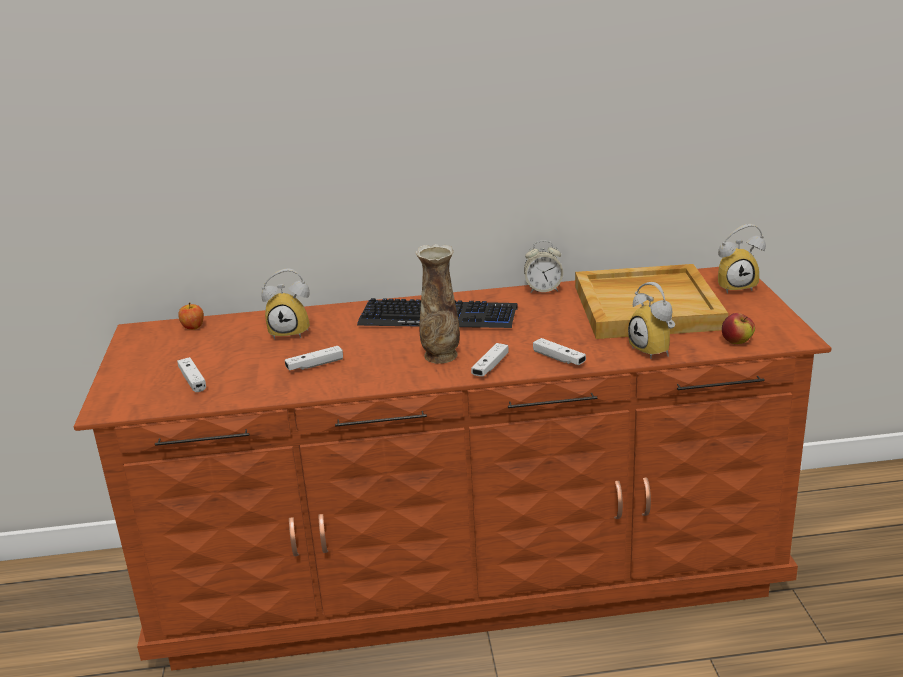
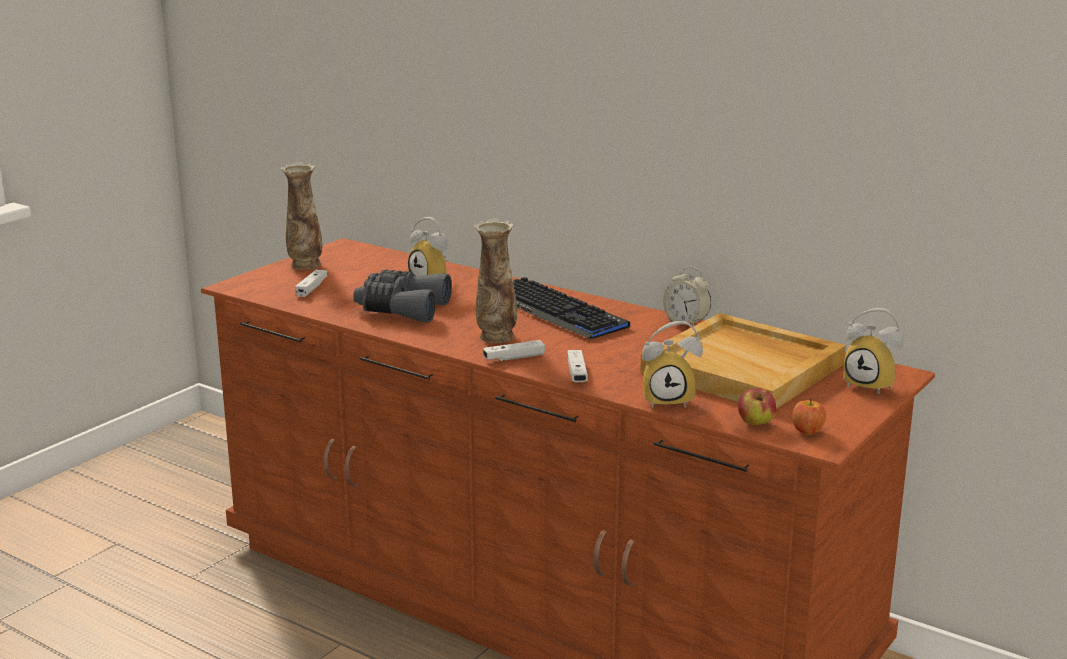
camera: 40 degrees right, 5 degrees down
apple [178,302,204,330] -> apple moved to [792,398,826,435]
white game controller [285,346,343,371] -> grey binoculars [353,270,452,322]
alarm clock [628,282,675,359] -> alarm clock turned 105 degrees counterclockwise [642,321,703,408]
none -> vase [281,162,322,270]

